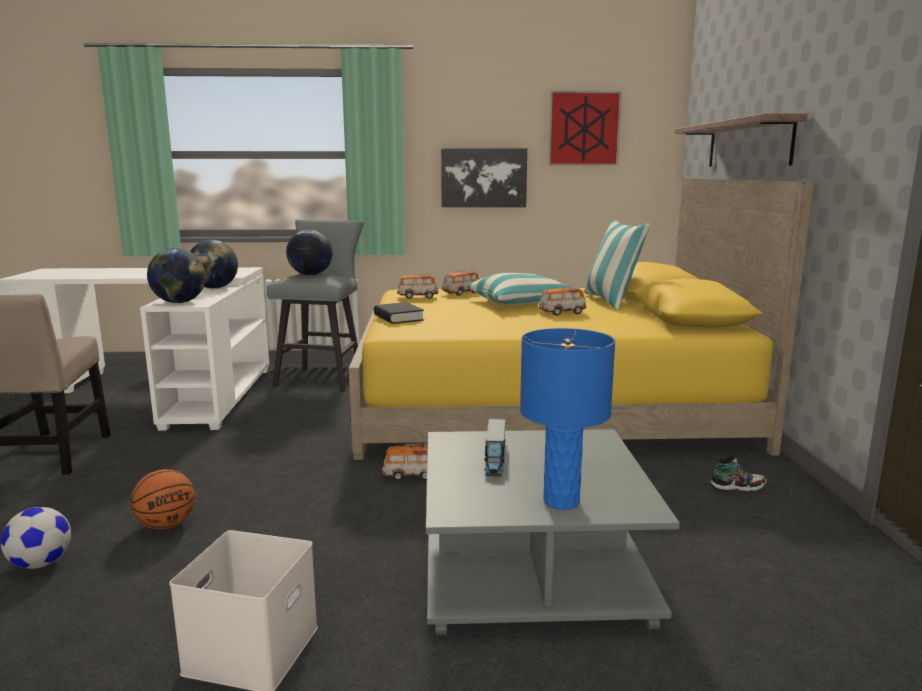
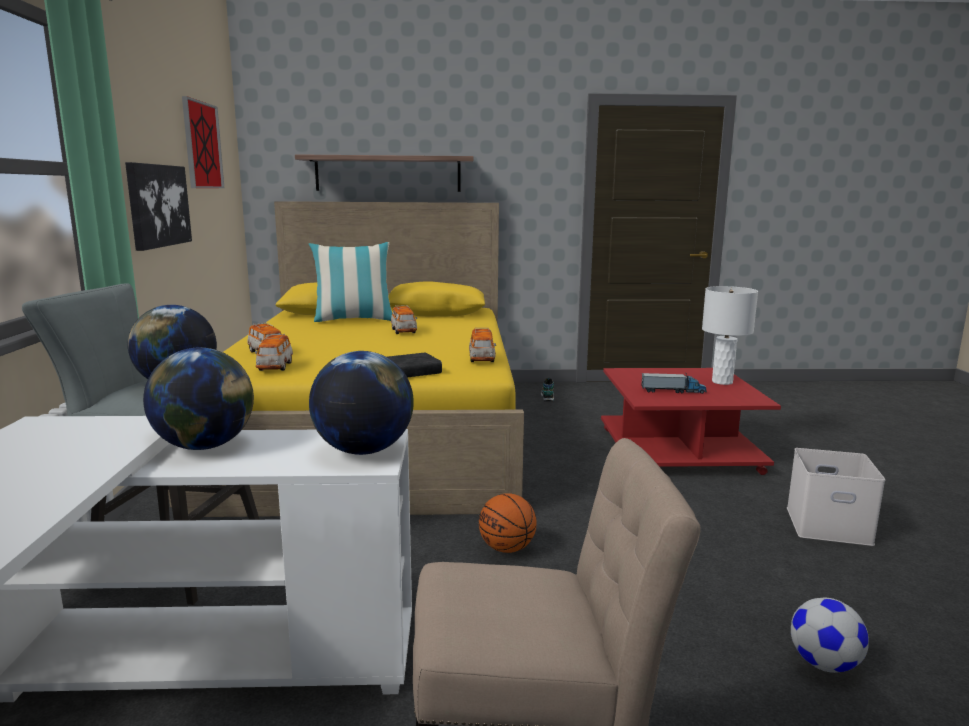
camera: 90 degrees left, 0 degrees up
basketball [131,469,195,530] -> basketball moved to [479,493,537,553]
toy car [382,444,428,481] -> toy car moved to [469,328,496,362]
grey coffee table [426,429,680,635] -> red coffee table [601,368,781,475]
pillow [467,273,571,306] -> none
blue table lamp [520,328,615,510] -> white table lamp [702,286,758,385]

